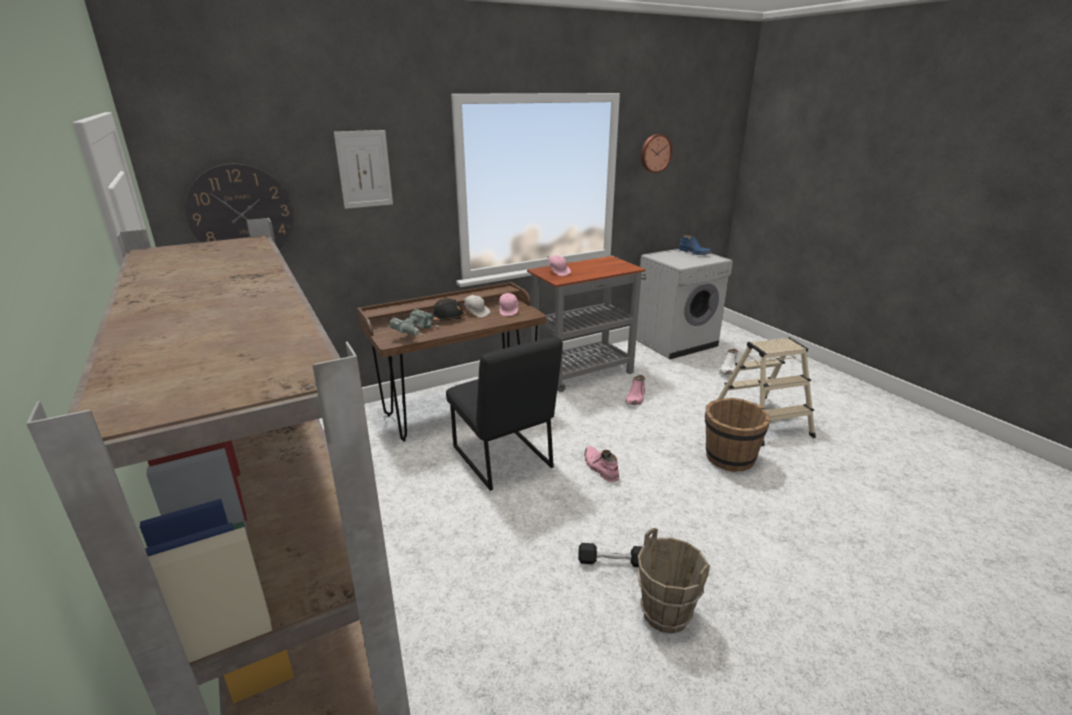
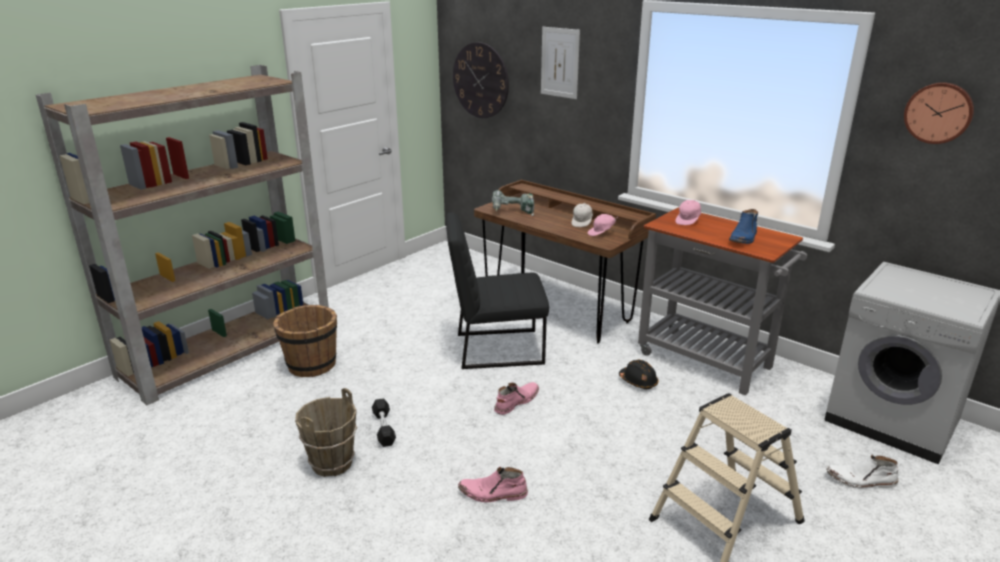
camera: 70 degrees right, 0 degrees up
black hard hat [430,298,465,321] -> black hard hat moved to [619,360,658,389]
black chair [446,337,563,491] -> black chair turned 45 degrees clockwise [446,212,549,369]
pink boot [625,375,645,405] -> pink boot moved to [458,467,528,502]
blue boot [678,235,712,255] -> blue boot moved to [729,209,758,244]
brown bucket [705,398,770,472] -> brown bucket moved to [273,305,337,377]

